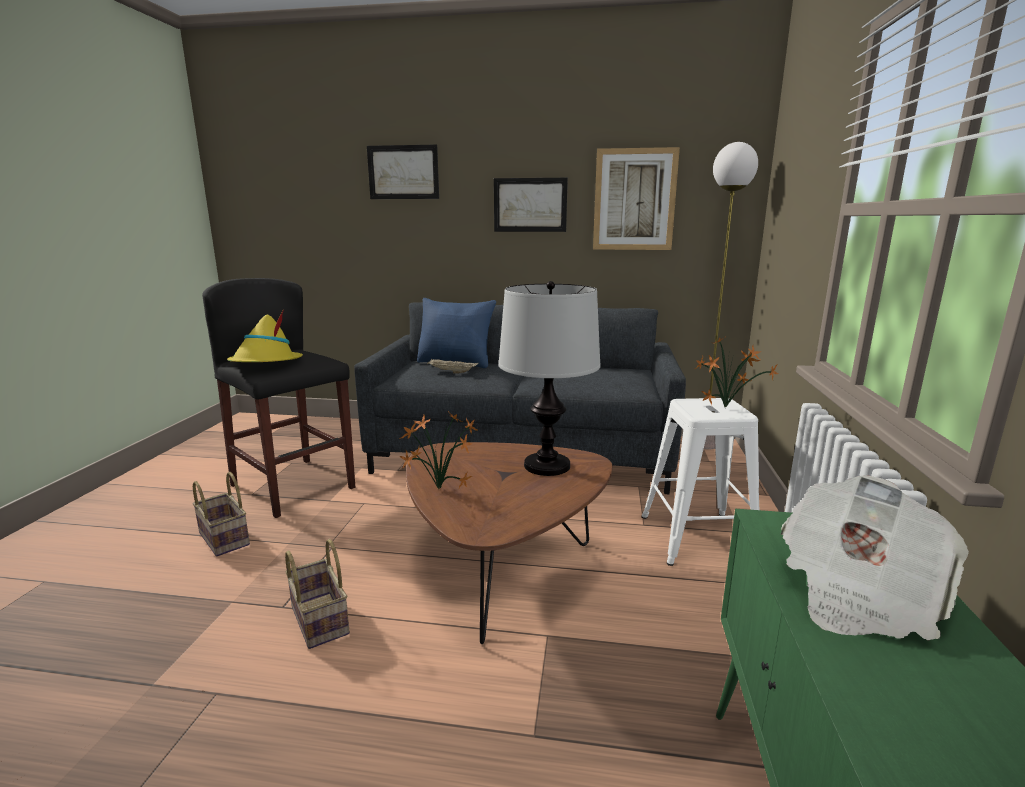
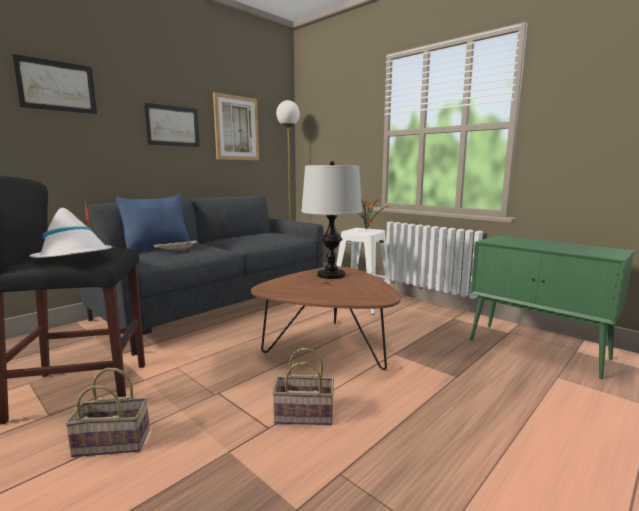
camera: 55 degrees left, 5 degrees down
yellow hat [227,309,303,362] -> white hat [29,201,112,258]
potted plant [399,411,477,489] -> none
newspaper [781,475,969,640] -> none

